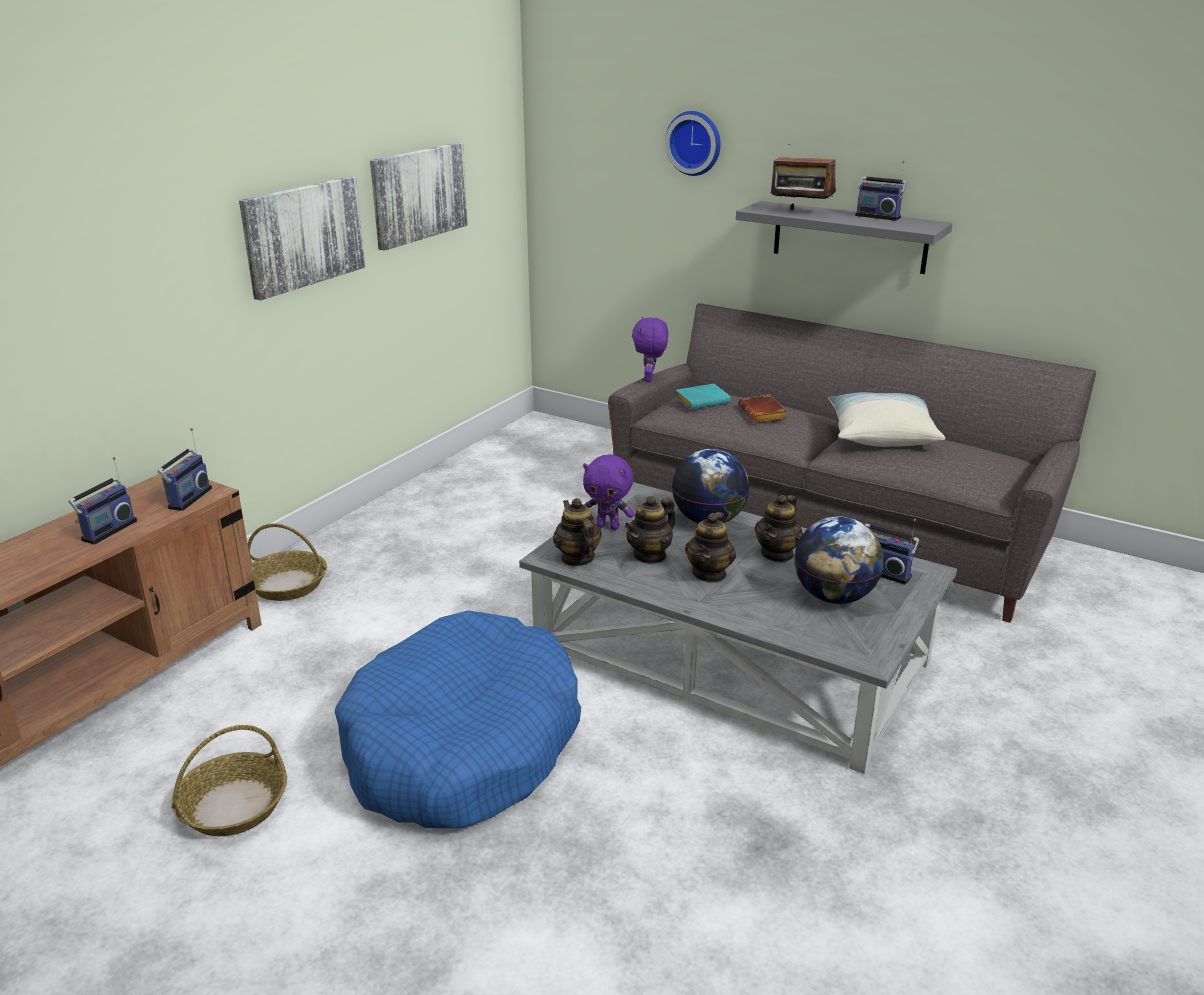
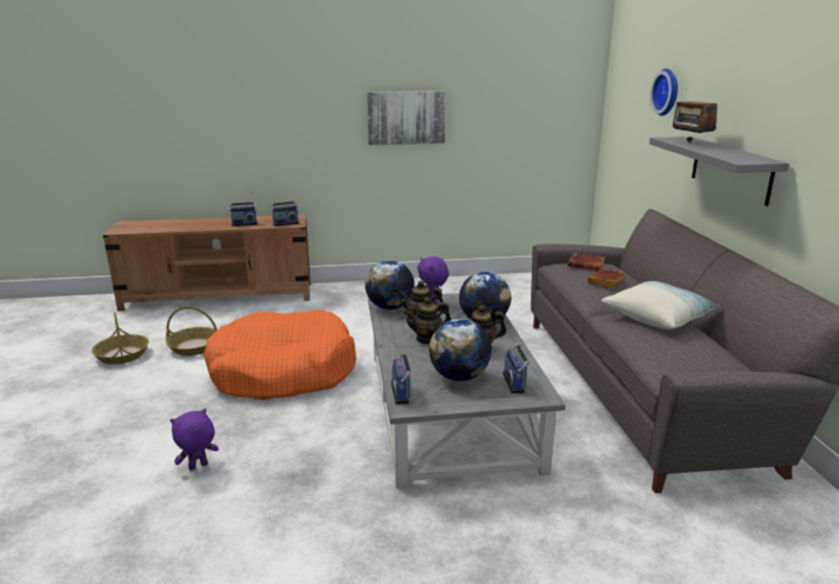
camera: 50 degrees right, 5 degrees down
basket [248,523,327,601] -> basket moved to [92,312,149,364]
blue dog bed [335,611,581,828] -> orange dog bed [203,310,356,400]
picture [370,143,468,251] -> none
teapot [553,498,602,566] -> globe [365,260,415,310]
purple plush toy [632,317,668,382] -> purple plush toy moved to [170,408,219,471]
turquoise book [675,384,731,410] -> brown book [568,253,605,271]
radio [855,161,907,221] -> radio moved to [391,353,411,404]

